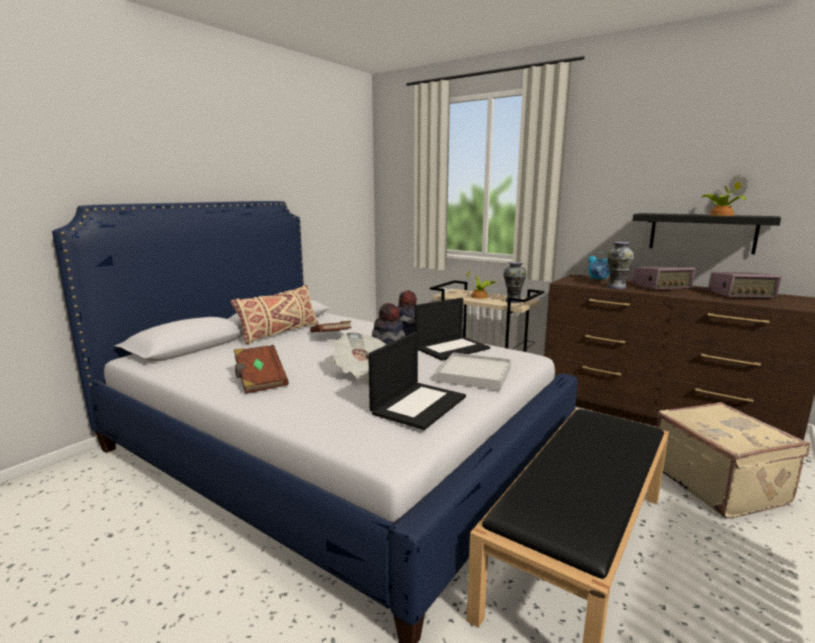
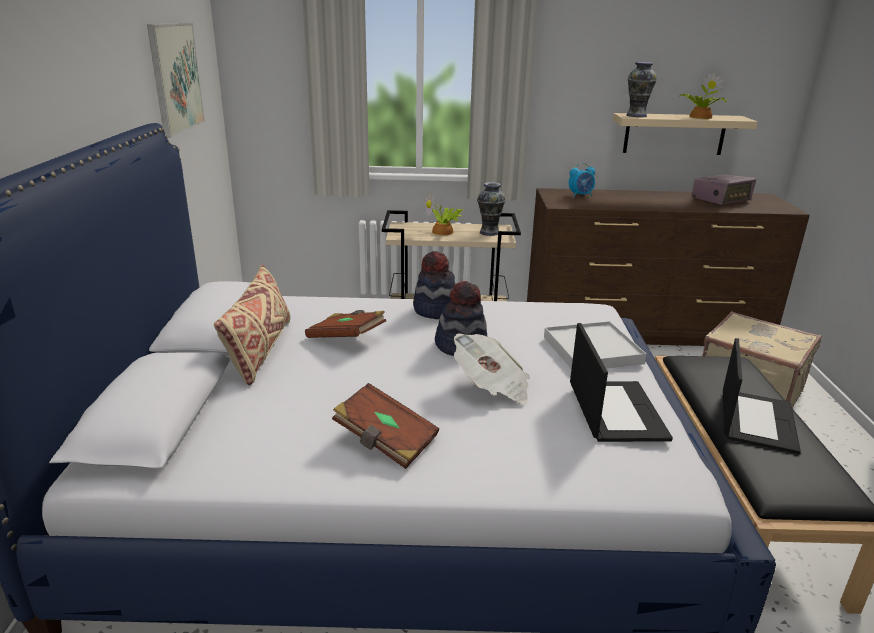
camera: 35 degrees left, 10 degrees up
laptop [415,298,490,361] -> laptop moved to [723,338,801,454]
vase [607,242,634,289] -> vase moved to [627,62,657,117]
radio [632,266,696,290] -> none
black shelf [633,213,781,254] -> beige shelf [613,113,758,155]
none -> picture [147,23,205,138]

